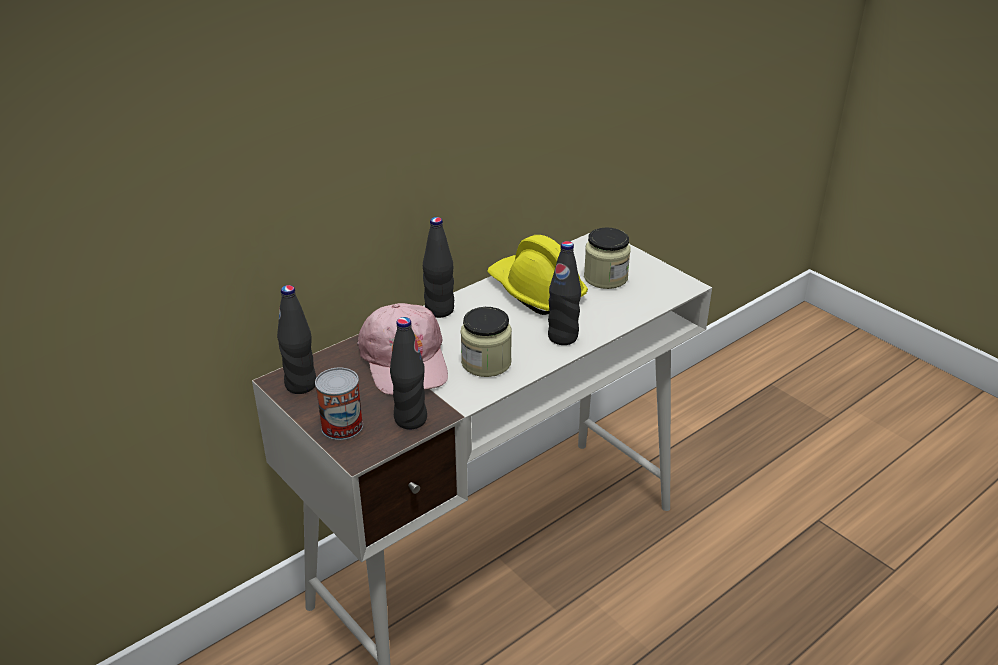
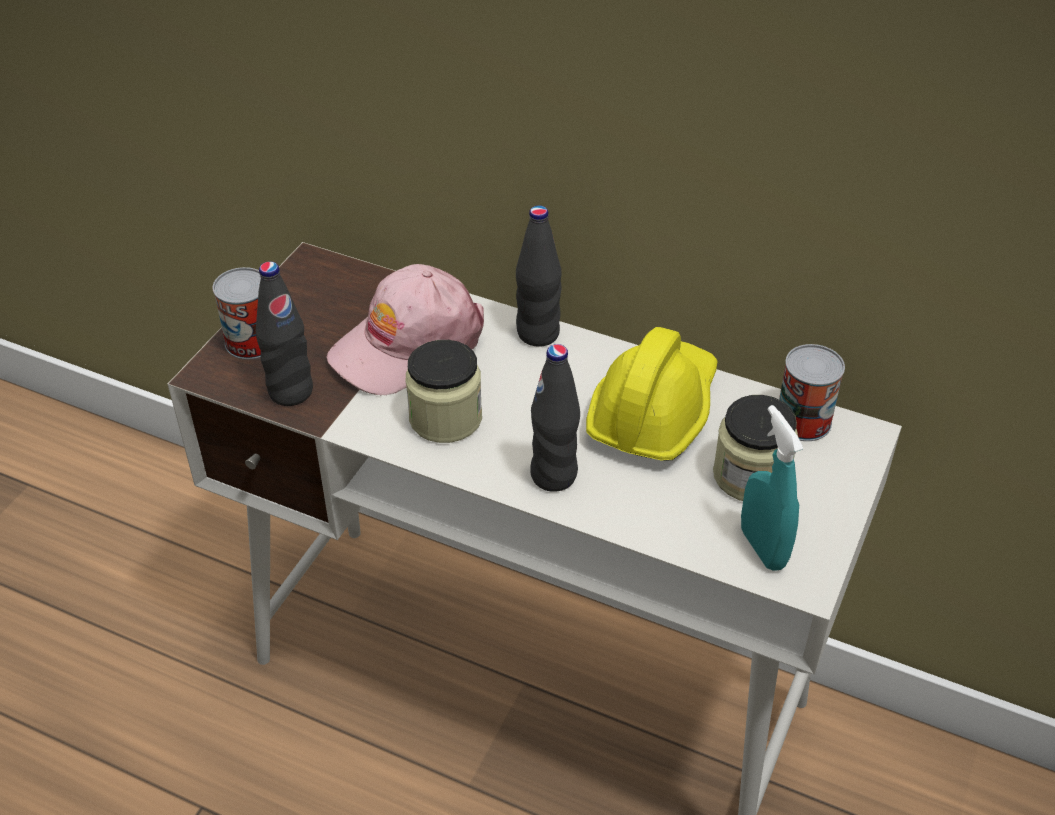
camera: 65 degrees right, 10 degrees up
black bottle [277,285,316,394] -> none
none -> turquoise spray bottle [741,405,804,571]
none -> can [779,344,845,441]

